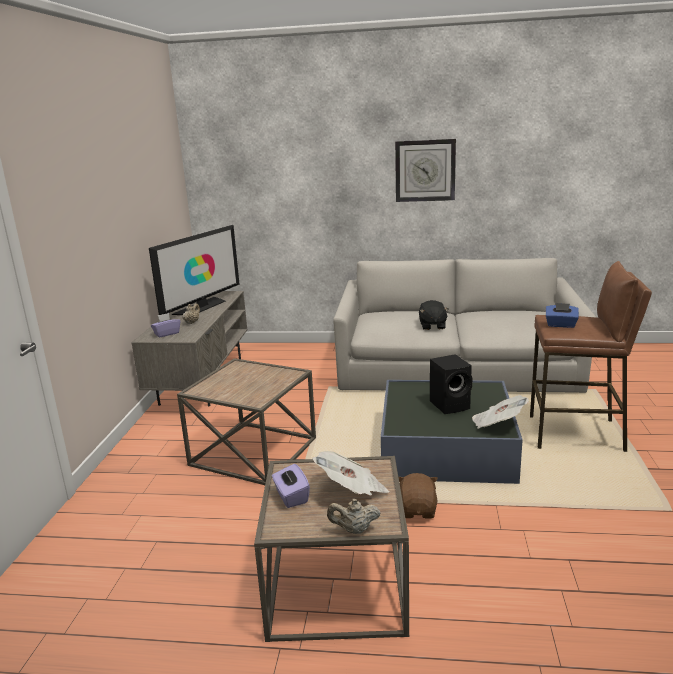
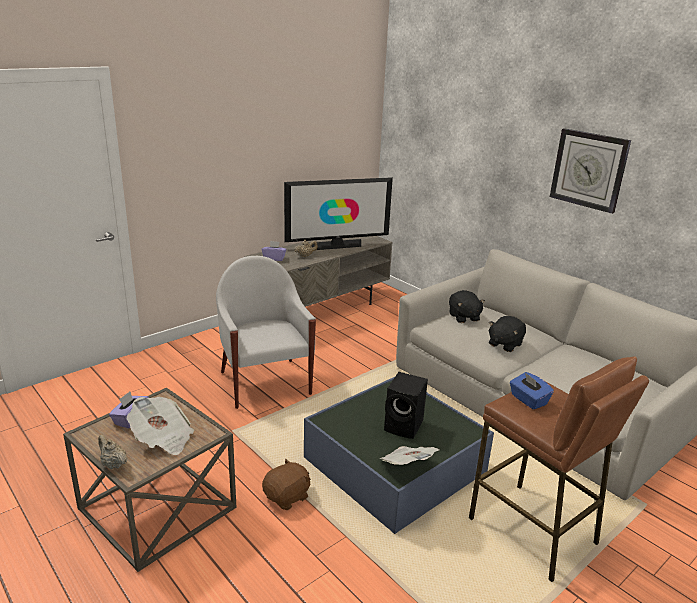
camera: 40 degrees right, 5 degrees up
brown side table [177,358,316,485] -> white armchair [216,256,316,409]
none -> black plush toy [449,290,485,323]

